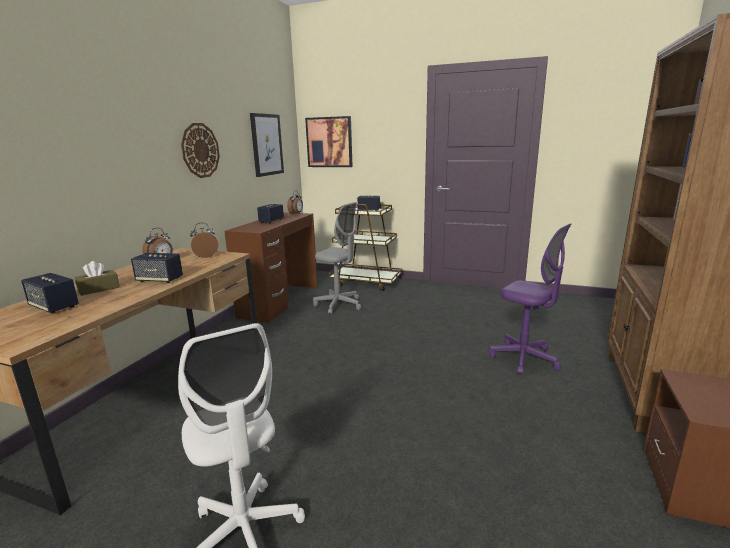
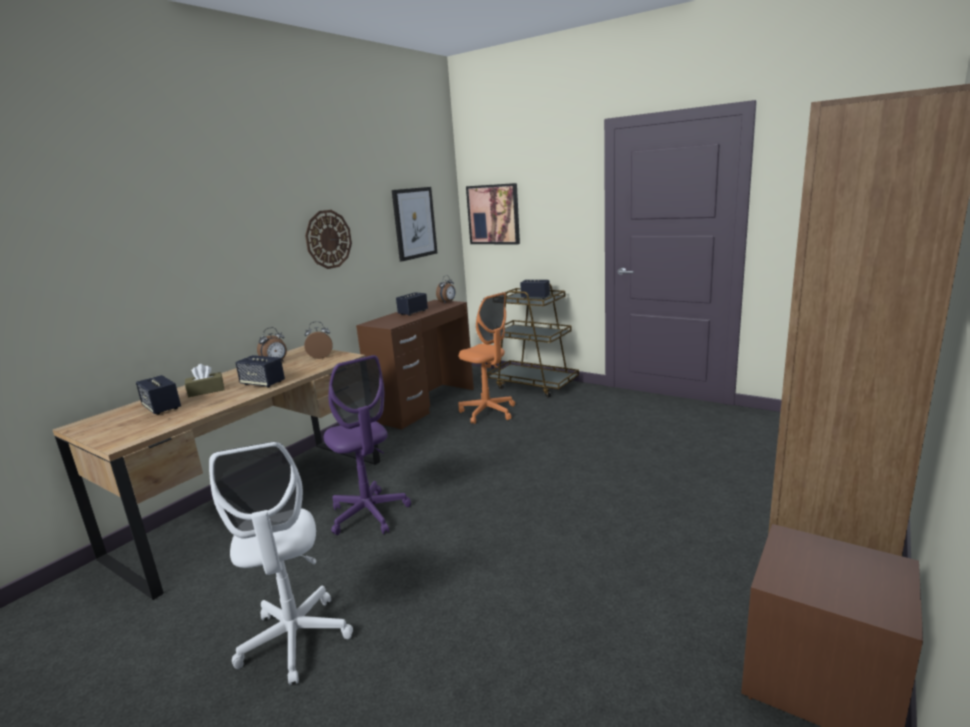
camera: 15 degrees right, 0 degrees up
grey office chair [313,202,361,315] -> orange office chair [458,292,515,424]
purple office chair [489,223,571,375] -> purple office chair moved to [324,355,411,535]

